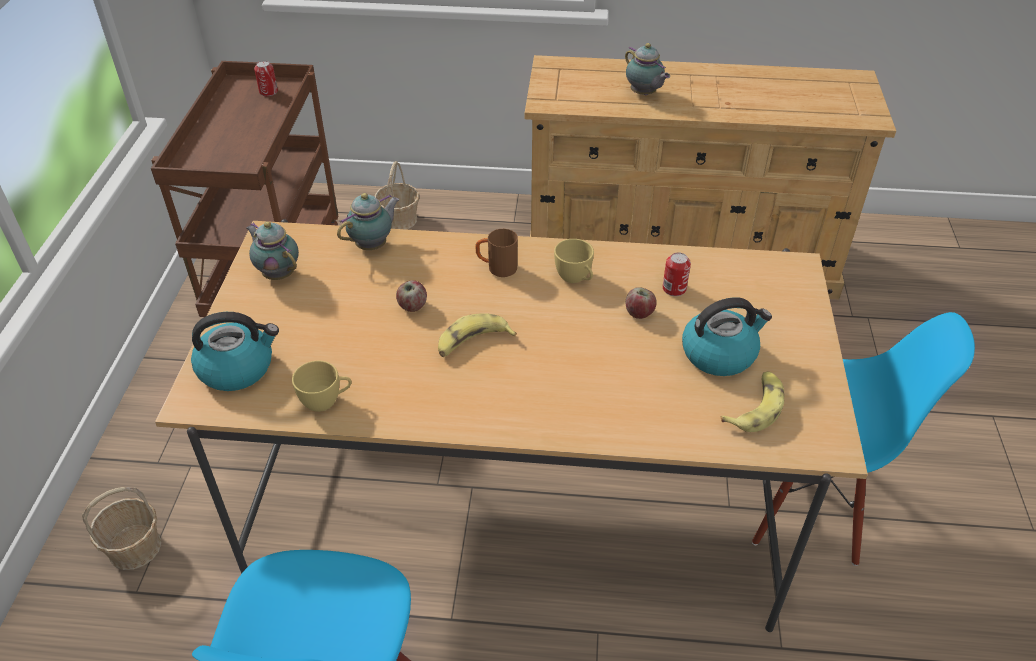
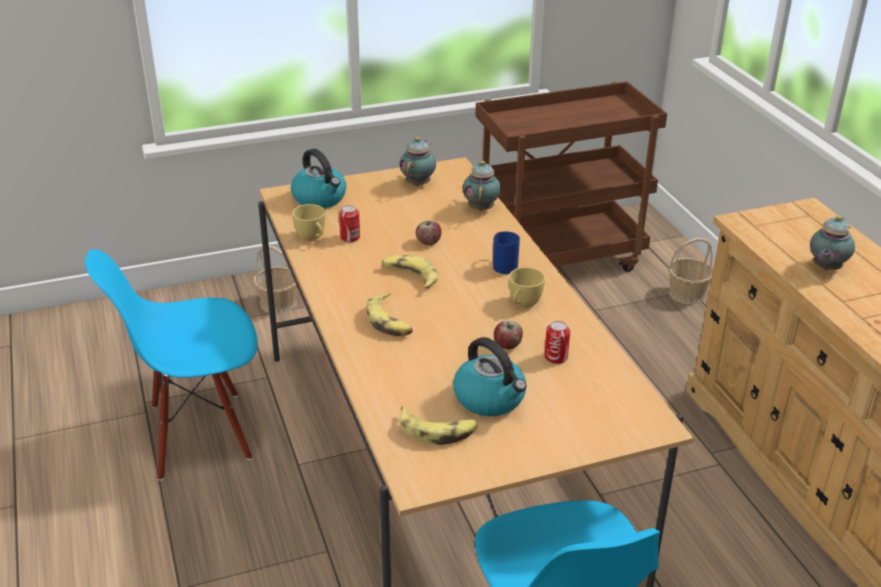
camera: 65 degrees right, 10 degrees down
can [254,61,278,96] -> can moved to [339,205,360,242]
teapot [337,193,400,250] -> teapot turned 105 degrees counterclockwise [463,161,501,211]
brown mug [475,229,518,277] -> blue mug [493,231,520,274]
none -> banana [366,292,413,336]

